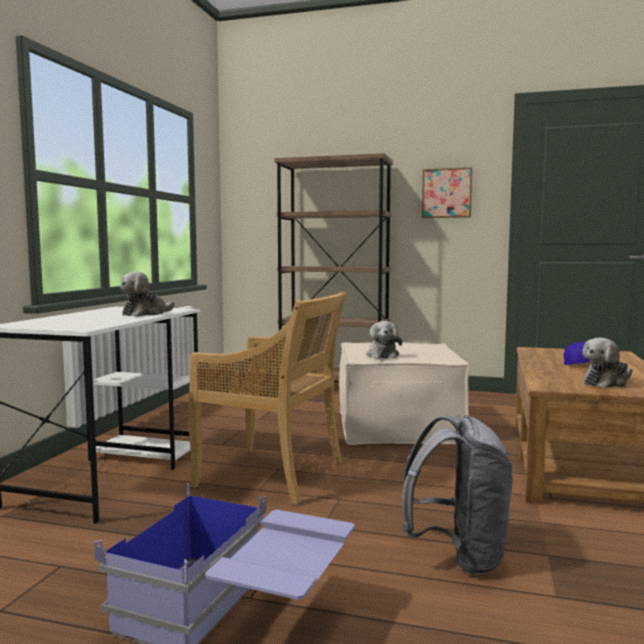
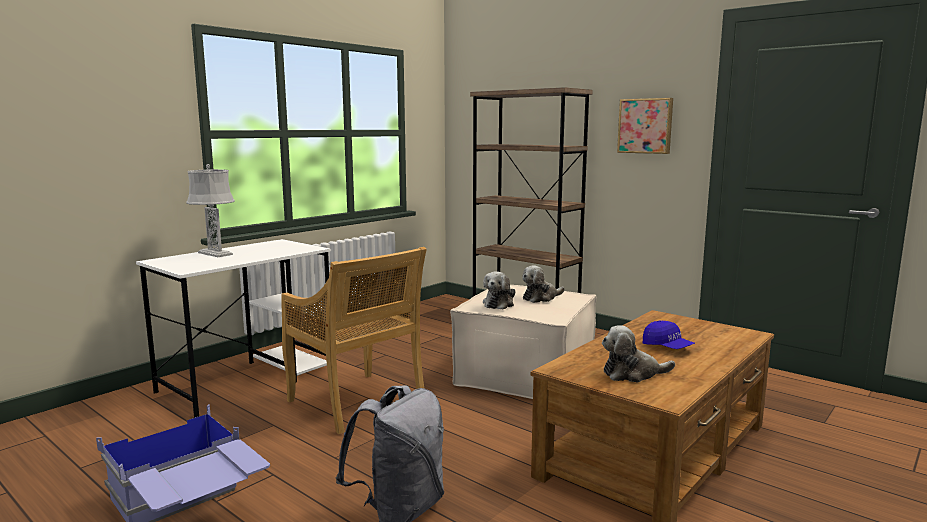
camera: 25 degrees right, 5 degrees up
plush toy [120,272,175,317] -> plush toy moved to [522,265,565,303]
none -> grey table lamp [186,164,235,257]

